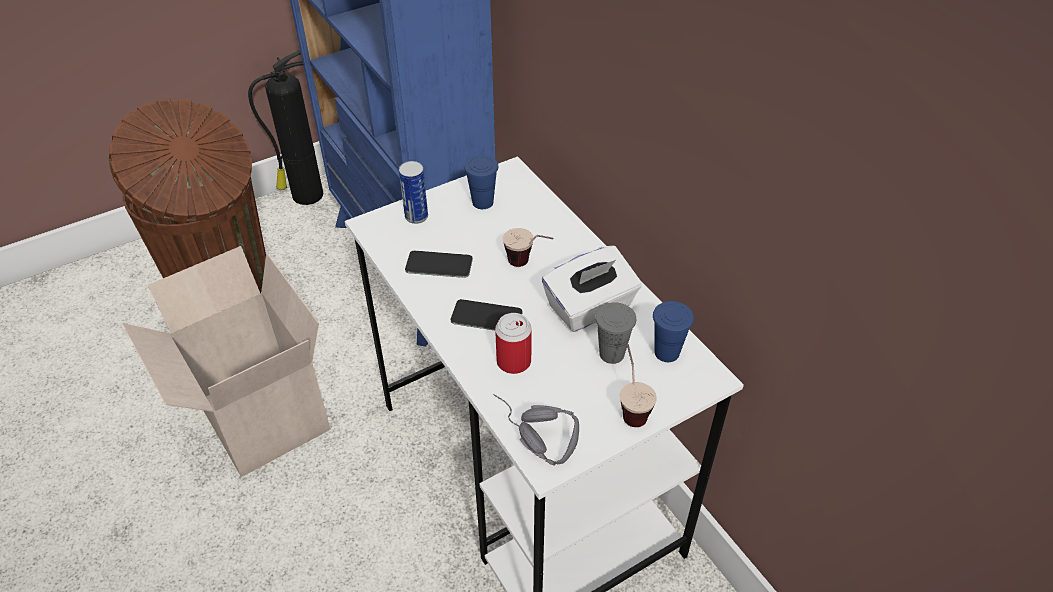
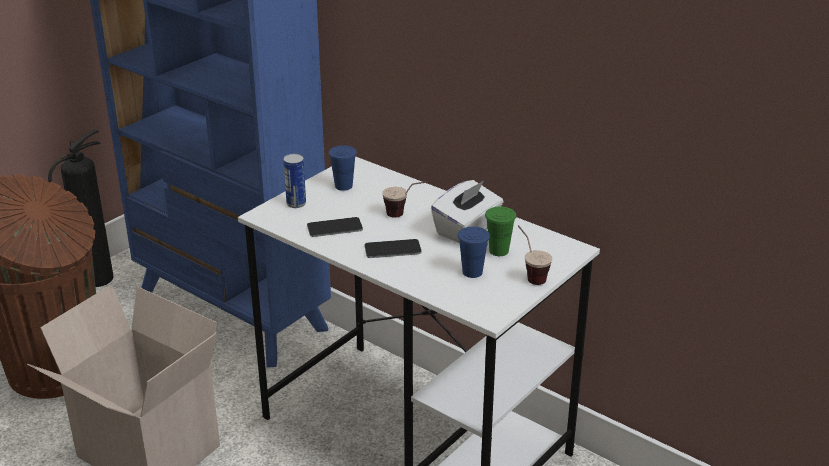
camera: 20 degrees left, 15 degrees down
grey headphones [493,394,579,465] -> none
can [495,313,532,374] -> none
grey cup [595,302,636,364] -> green cup [485,207,516,256]
blue cup [653,301,694,362] -> blue cup moved to [458,227,490,278]

